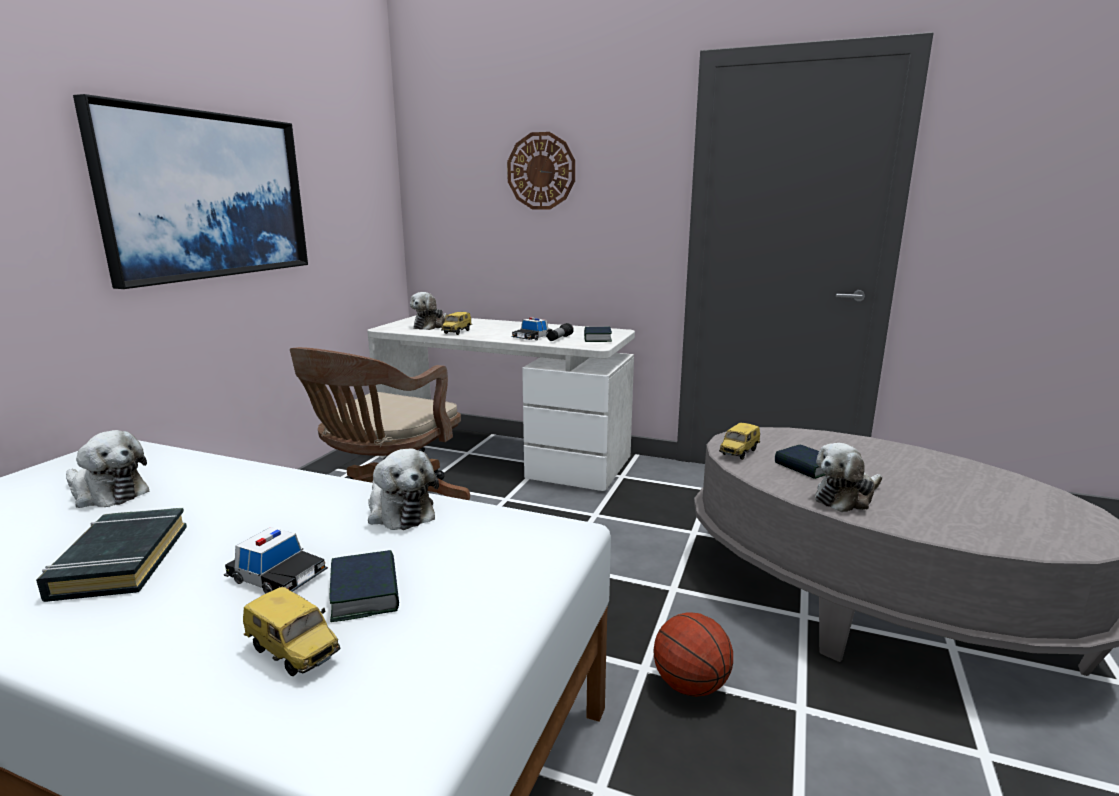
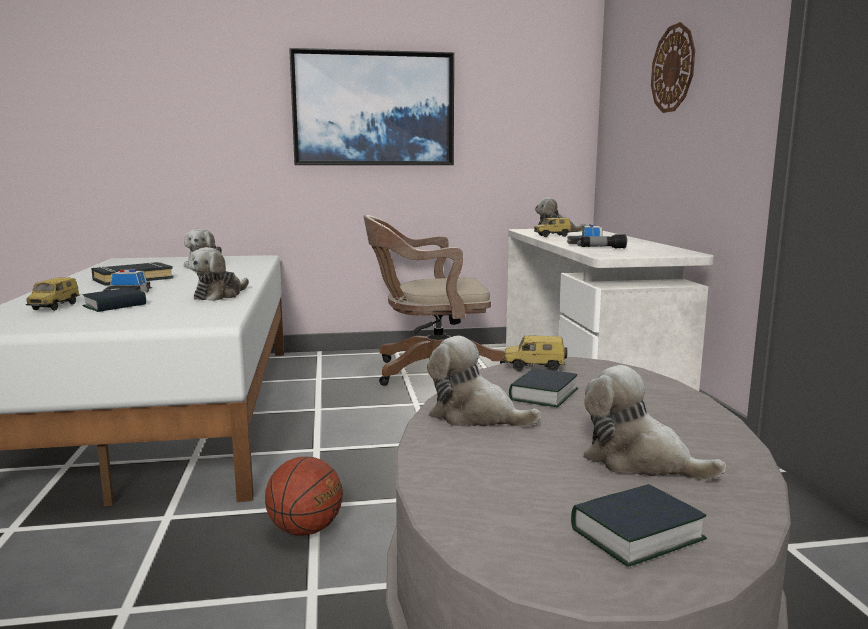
camera: 60 degrees right, 5 degrees down
book [584,327,612,342] -> book moved to [571,484,707,567]
none -> plush toy [583,365,726,480]

